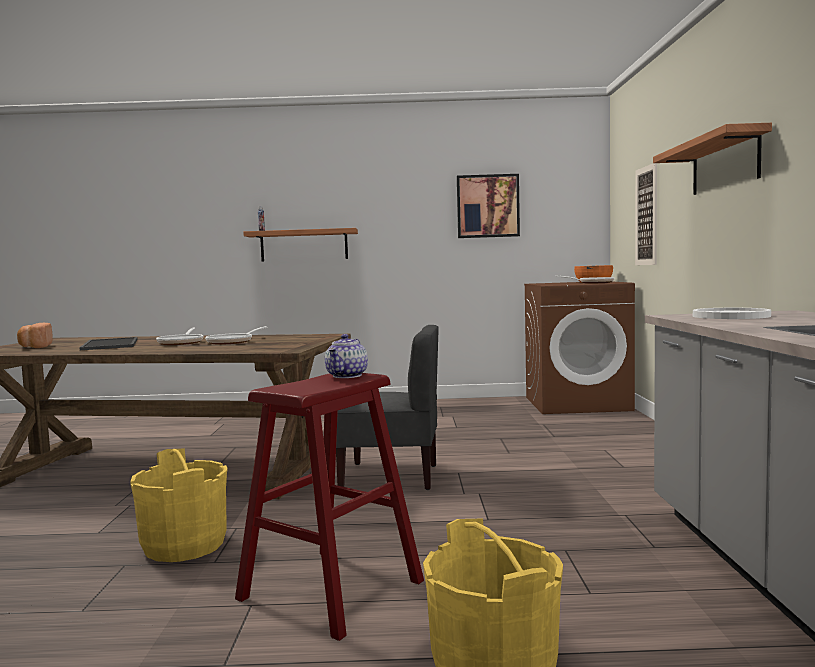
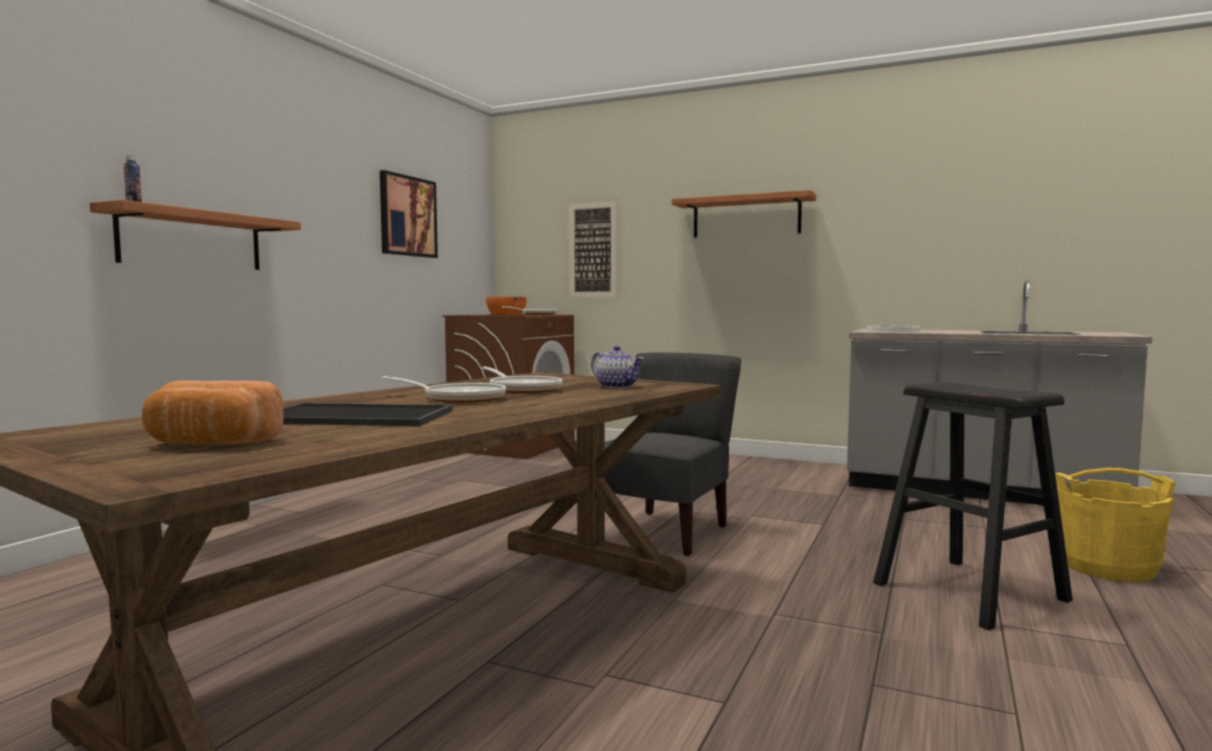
camera: 65 degrees left, 0 degrees up
yellow bucket [130,449,228,562] -> none
red stool [235,373,424,641] -> black stool [873,382,1073,630]
teapot [325,334,368,378] -> teapot moved to [591,346,644,388]

